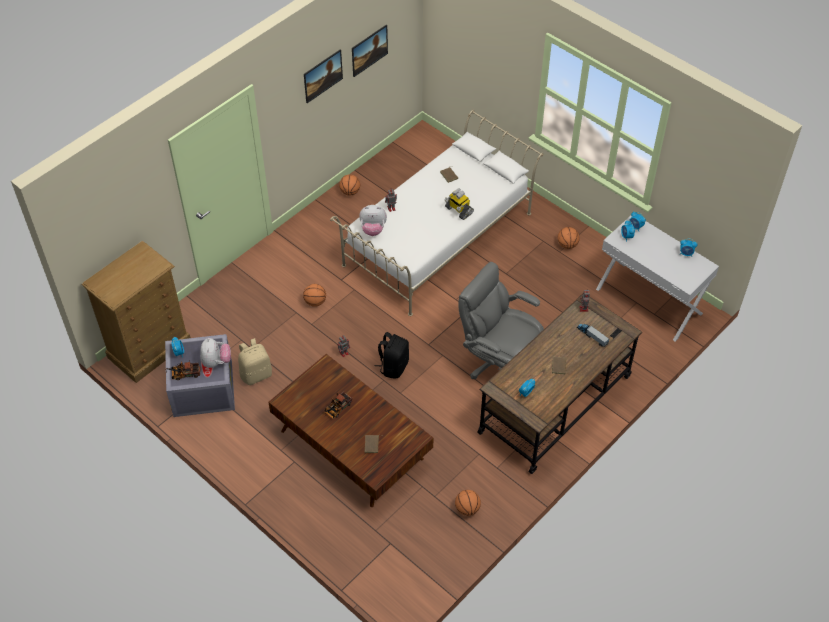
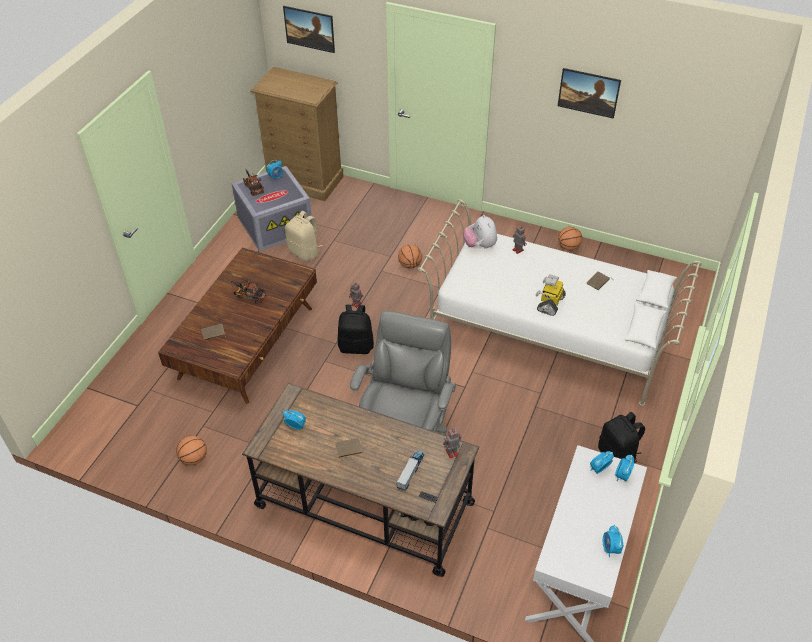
camera: 70 degrees right, 5 degrees down
plush toy [200,338,231,368] -> none
picture [352,25,388,77] -> picture moved to [283,6,335,53]
basketball [557,227,580,249] -> black backpack [598,412,645,463]

